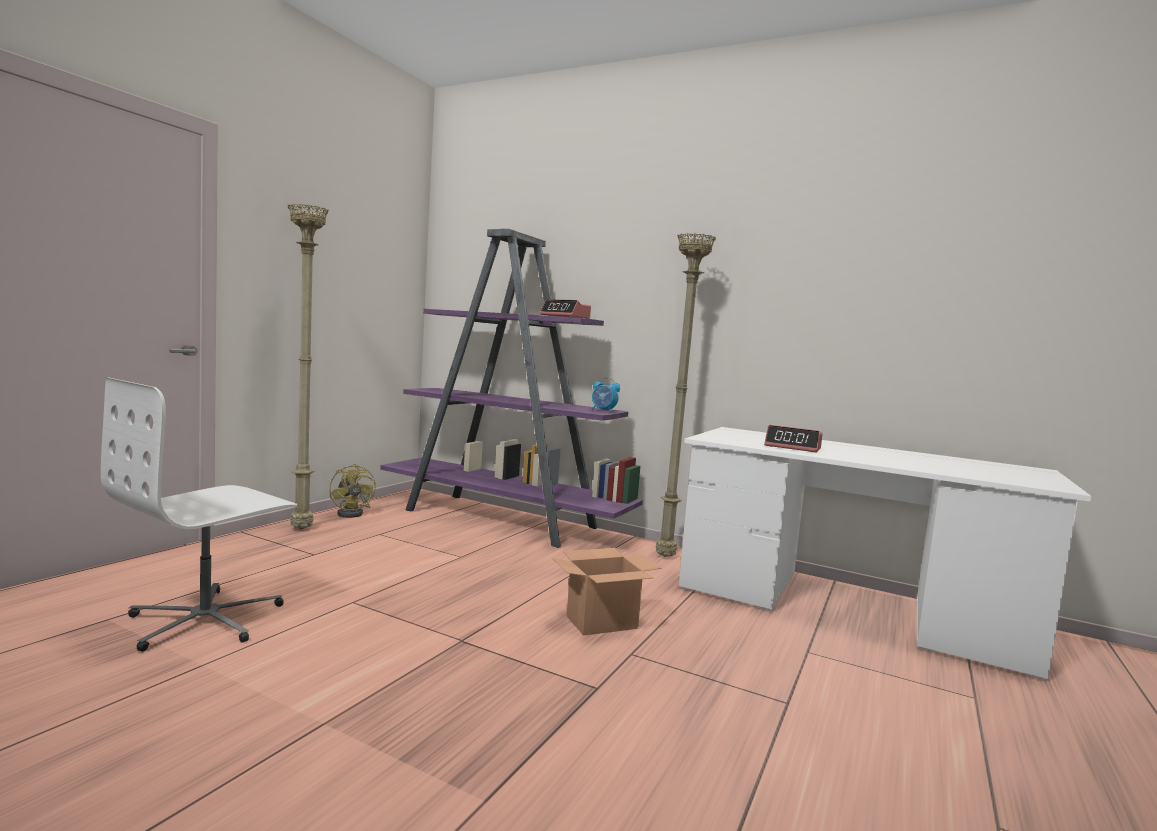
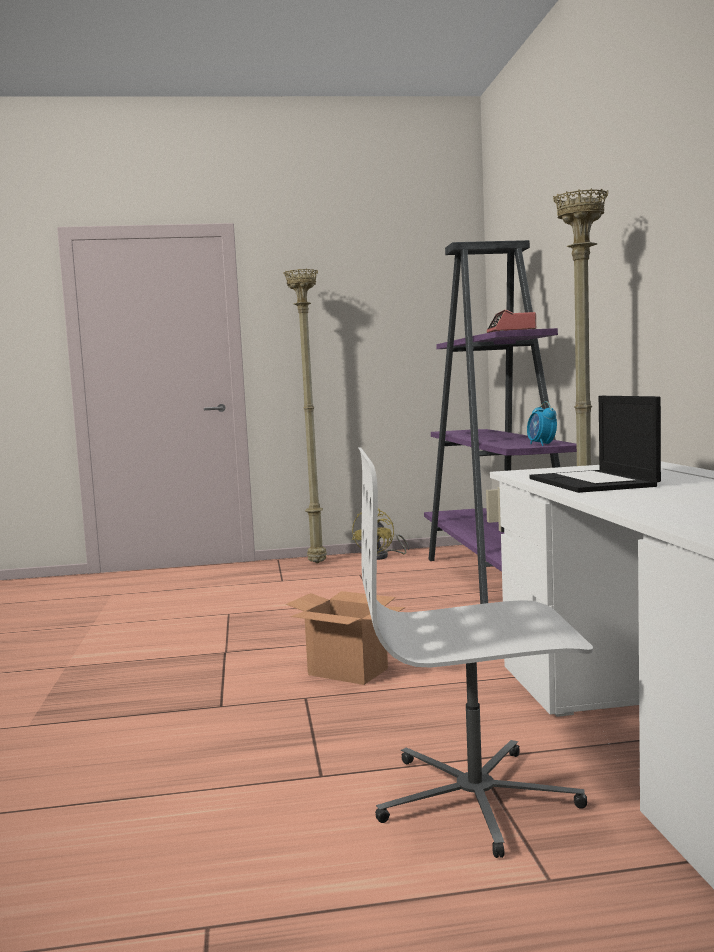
camera: 55 degrees right, 0 degrees up
white office chair [101,377,297,652] -> white office chair moved to [359,447,593,858]
alarm clock [764,425,823,452] -> laptop [529,396,661,493]

